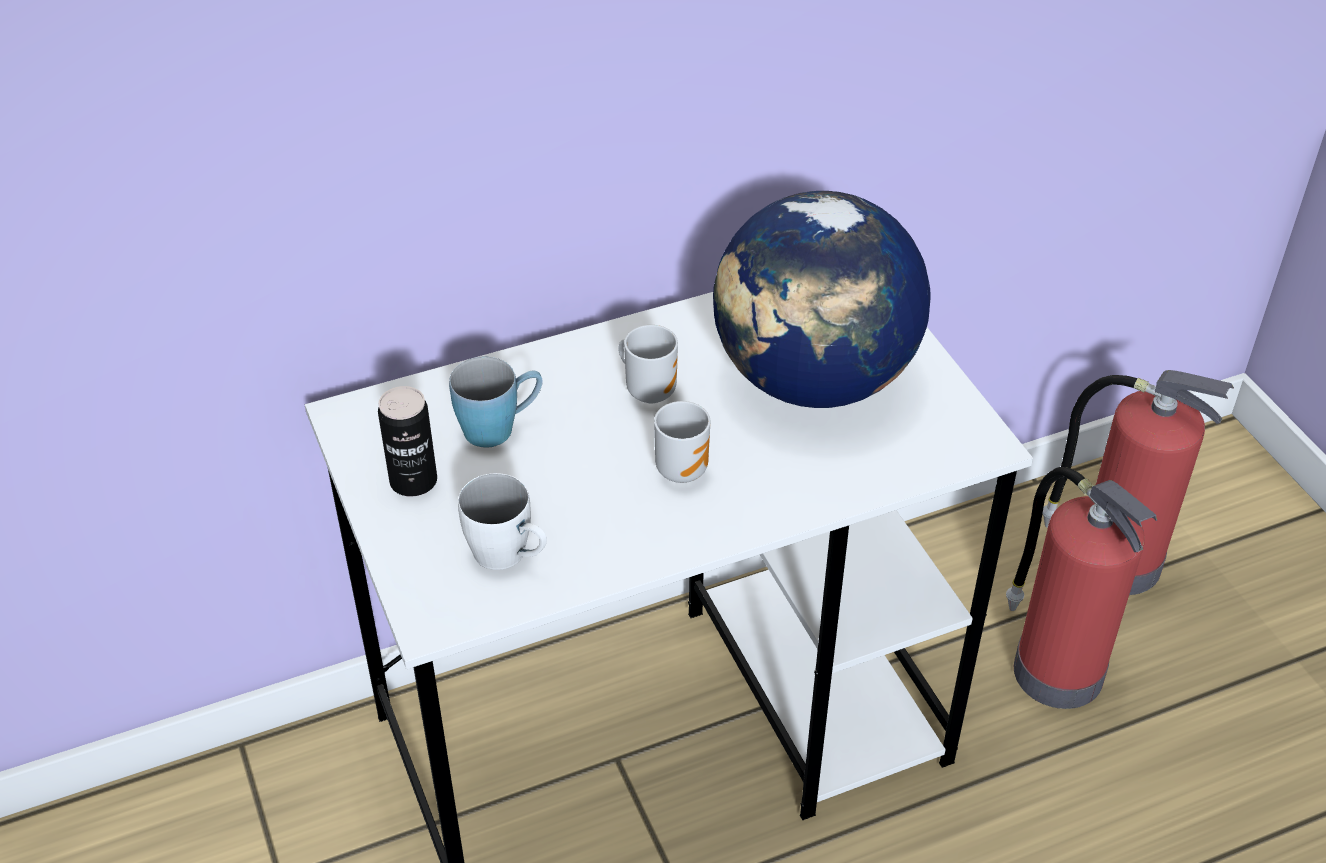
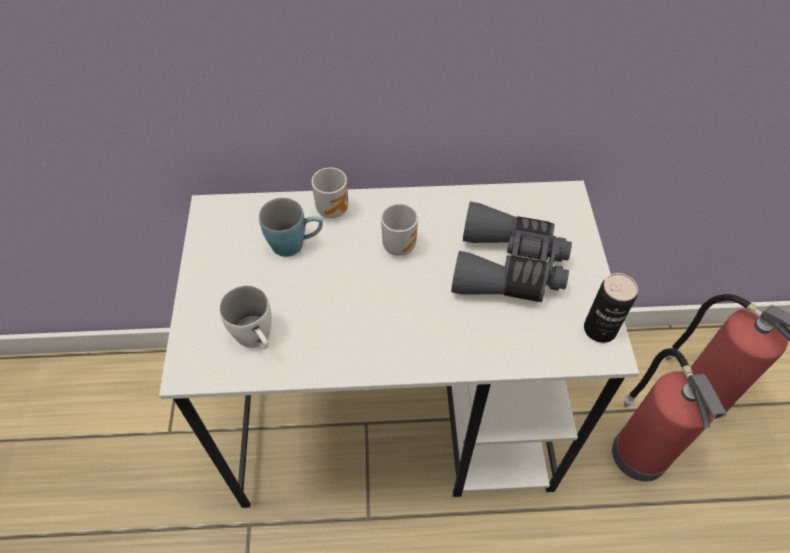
camera: 20 degrees right, 10 degrees up
can [378,386,437,496] -> can moved to [584,273,638,343]
mug [654,401,710,483] -> mug moved to [311,168,348,218]
globe [713,191,931,408] -> grey binoculars [451,202,572,302]

